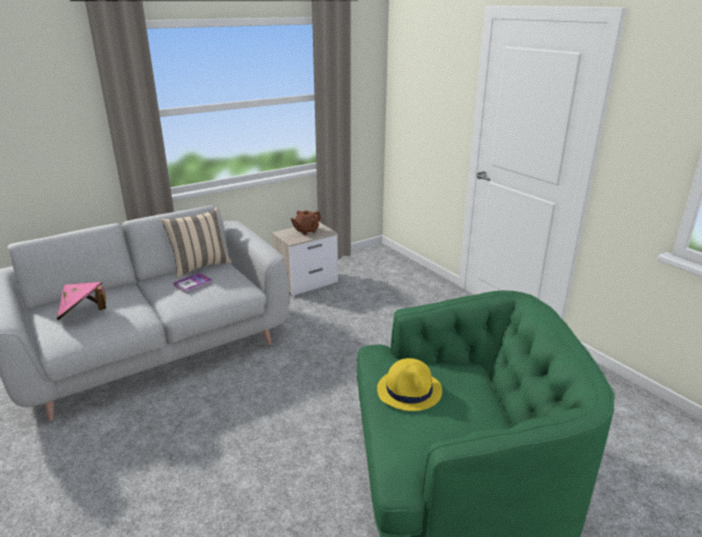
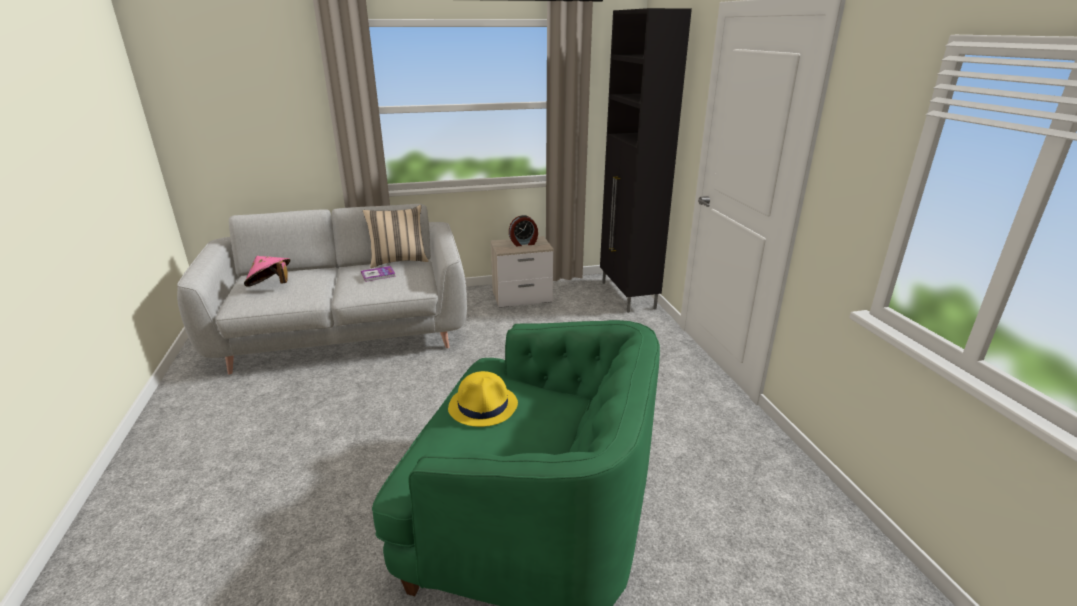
camera: 20 degrees right, 0 degrees up
brown teapot [291,210,321,235] -> alarm clock [509,215,538,247]
none -> black cabinet [600,8,692,313]

